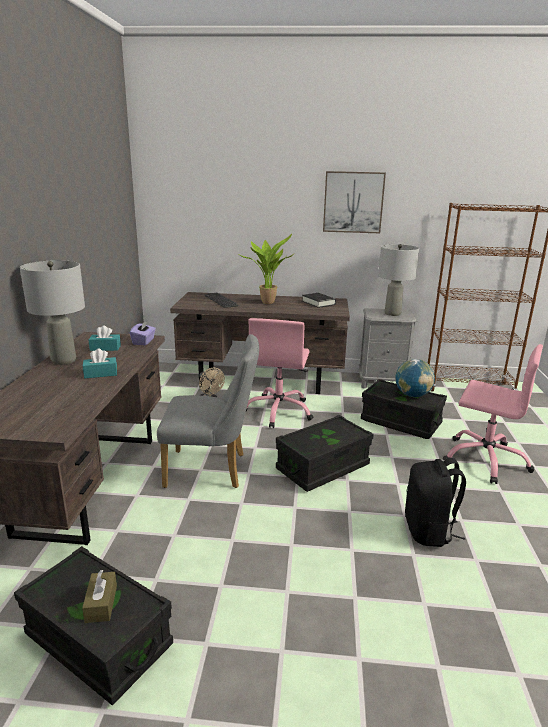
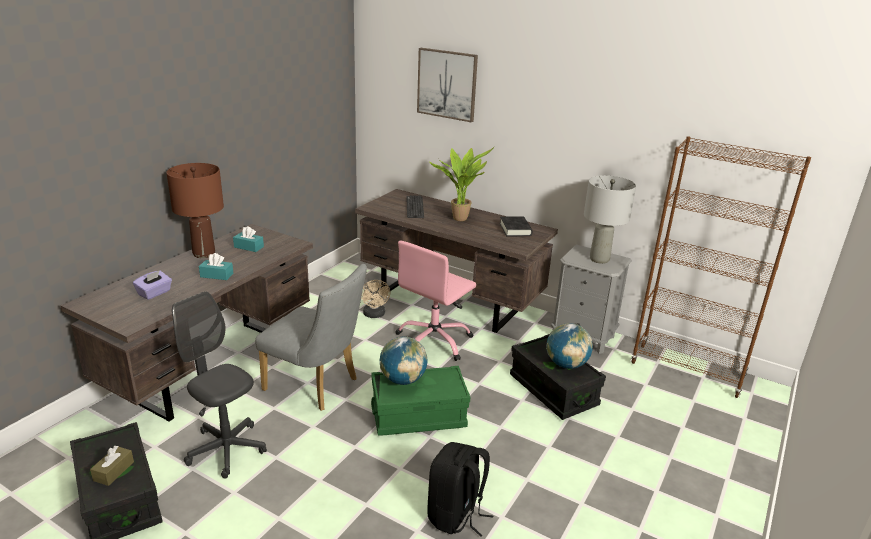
camera: 25 degrees right, 5 degrees up
grey table lamp [20,260,85,365] -> brown table lamp [166,163,224,258]
purple tissue box [130,320,156,345] -> purple tissue box moved to [133,271,172,300]
black storage box [276,415,374,492] -> green storage box [371,366,470,436]
picture [323,171,386,233] -> picture moved to [417,48,478,122]
pink office chair [443,344,543,484] -> none
none -> grey office chair [172,291,267,479]
none -> globe [380,337,428,385]

